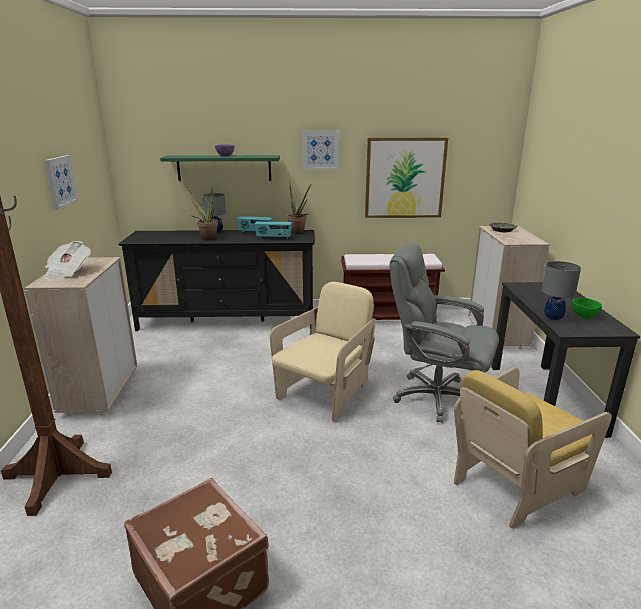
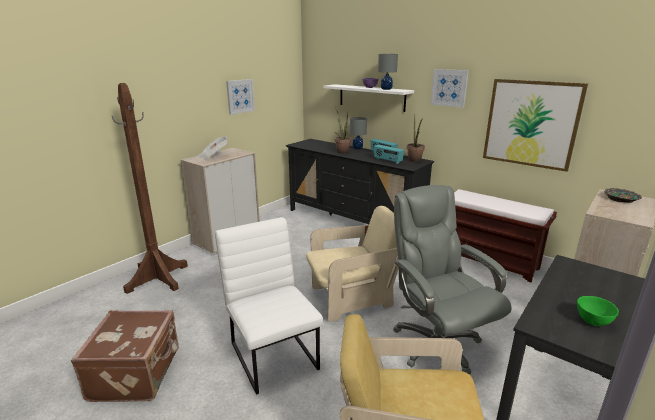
camera: 40 degrees right, 0 degrees up
green shelf [160,155,280,181] -> white shelf [324,84,414,112]
grey table lamp [542,261,581,320] -> grey table lamp moved to [378,53,398,90]
none -> white chair [215,217,323,395]

